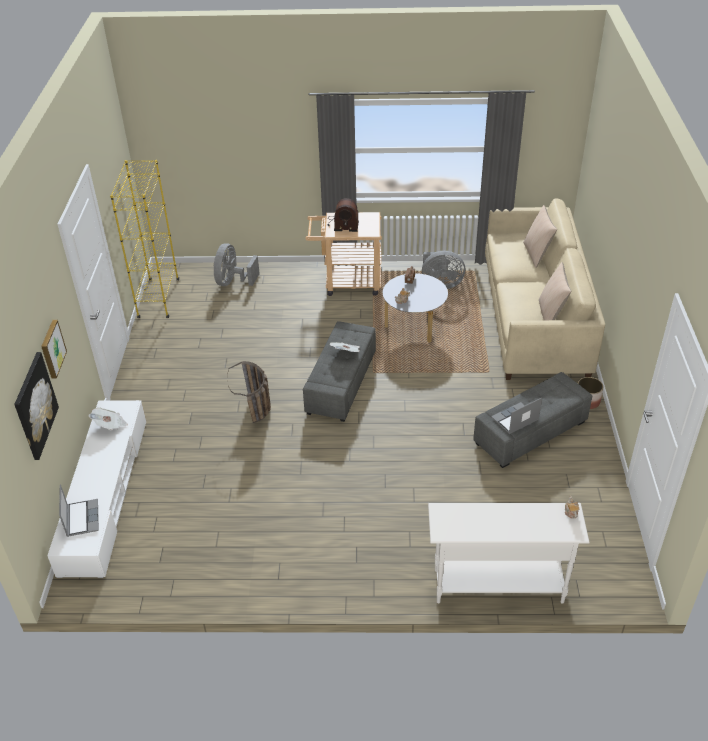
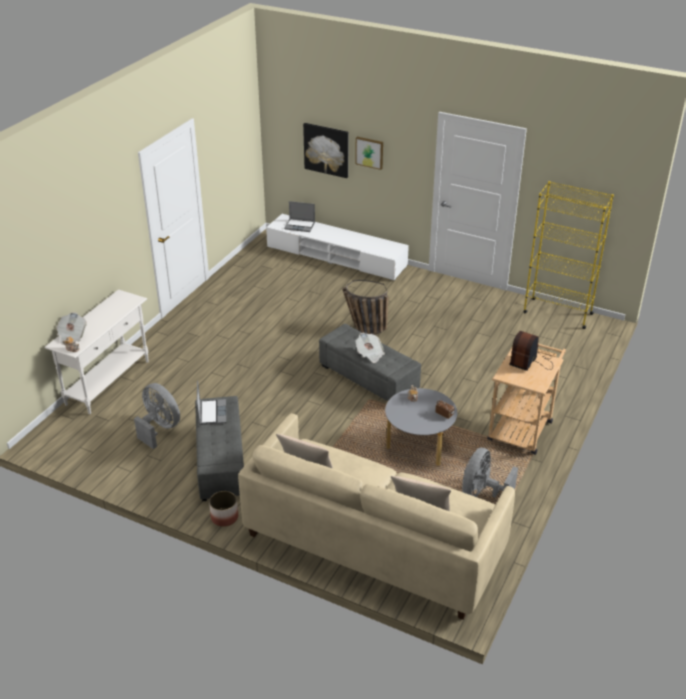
camera: 115 degrees right, 5 degrees down
newspaper [88,408,128,430] -> newspaper moved to [56,312,87,345]
grey fan [214,243,260,286] -> grey fan moved to [134,383,180,449]

